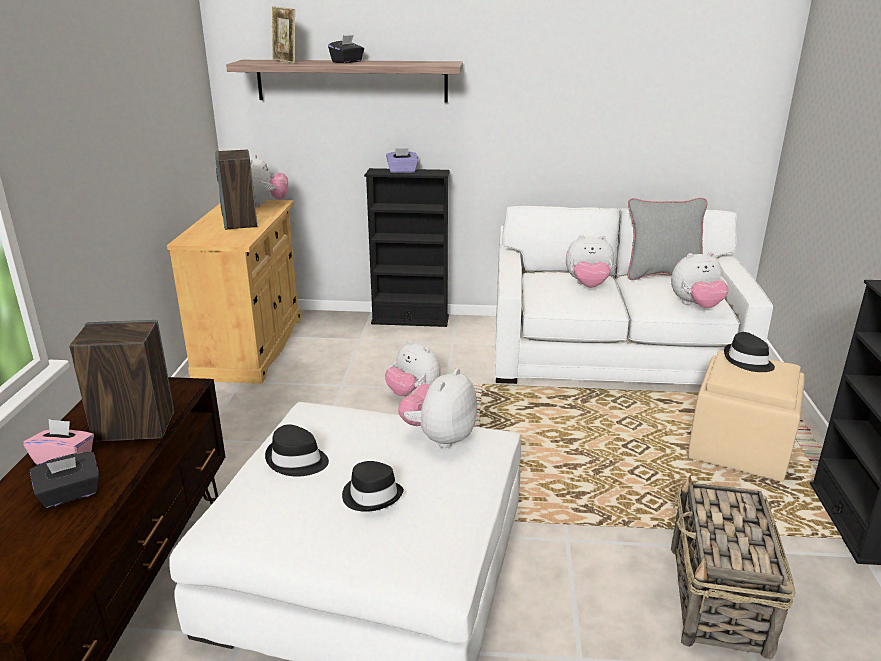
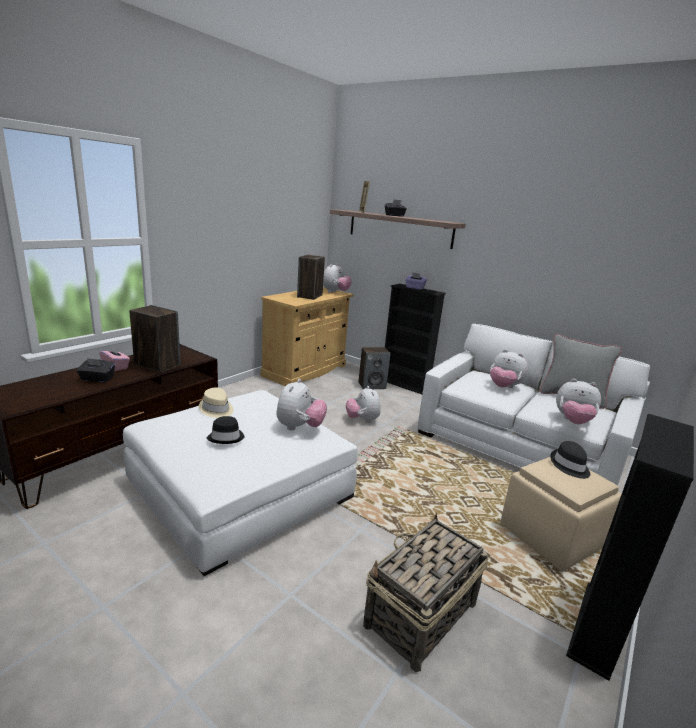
camera: 30 degrees right, 5 degrees down
black hat [265,424,329,477] -> beige hat [199,387,234,418]
plush toy [398,368,477,448] -> plush toy turned 135 degrees clockwise [276,379,327,430]
none -> speaker [359,347,391,389]

